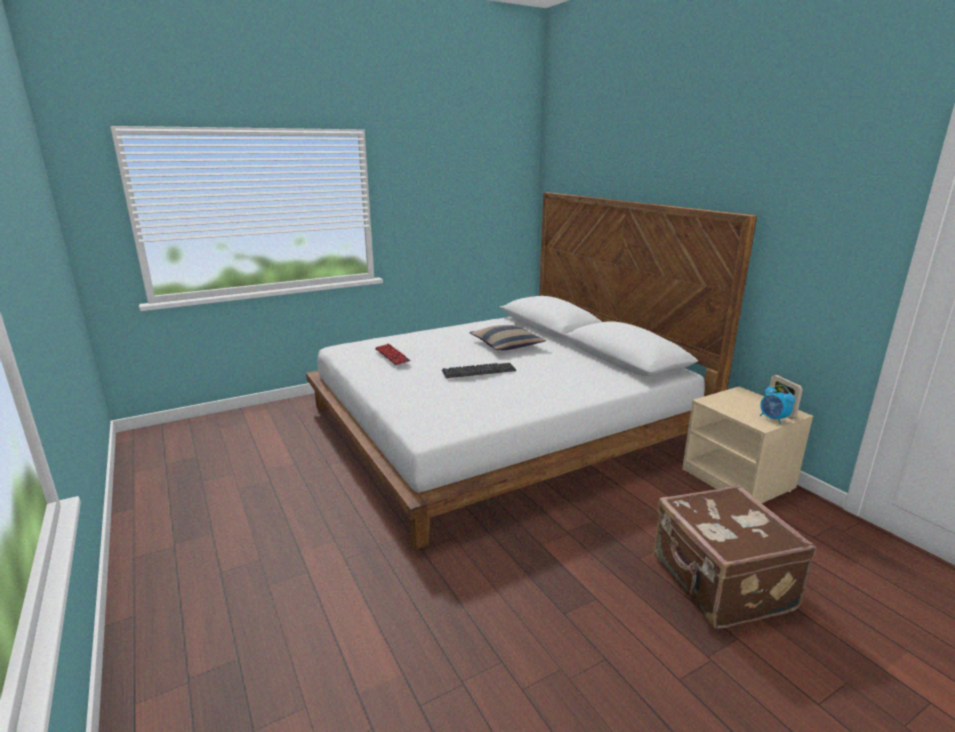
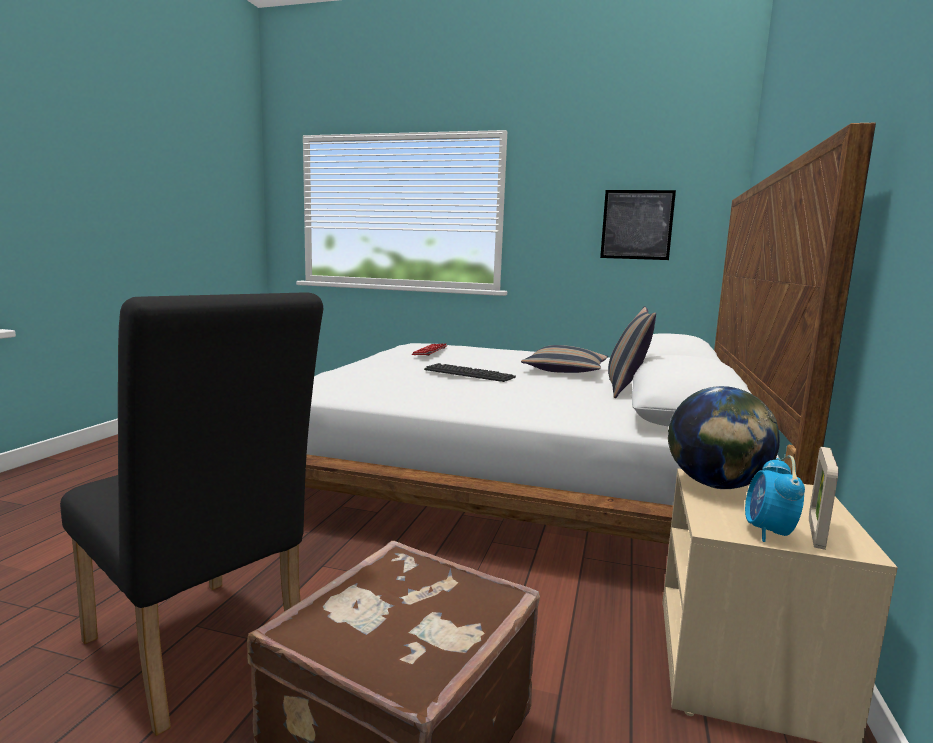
camera: 45 degrees right, 10 degrees down
none -> black chair [60,292,323,736]
none -> picture [600,190,676,260]
none -> pillow [608,306,656,398]
none -> globe [668,386,780,489]

